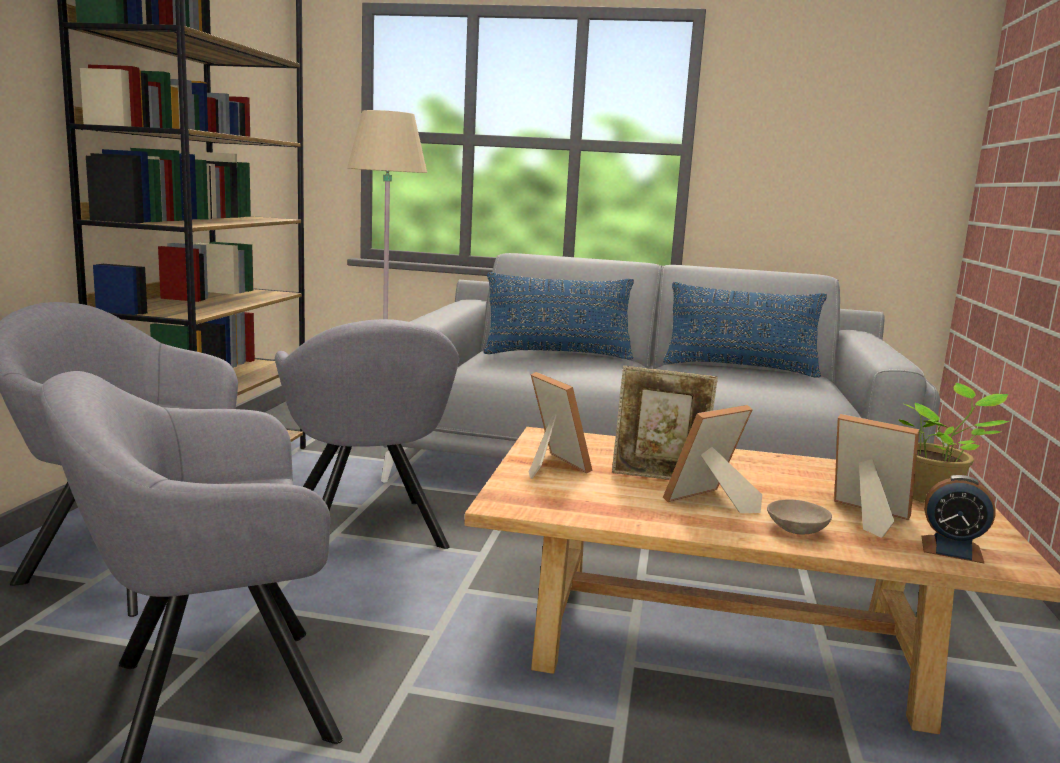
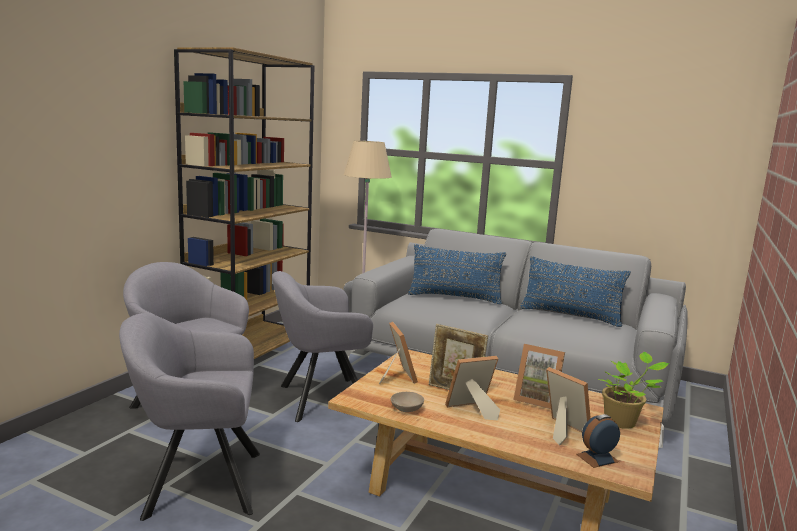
camera: 15 degrees right, 0 degrees up
grey armchair [275,319,459,549] -> grey armchair turned 75 degrees clockwise [272,271,373,422]
beige bowl [767,500,832,535] -> beige bowl moved to [391,392,424,412]
alarm clock [921,475,996,563] -> alarm clock turned 120 degrees clockwise [576,414,620,468]
none -> picture frame [513,344,565,409]

